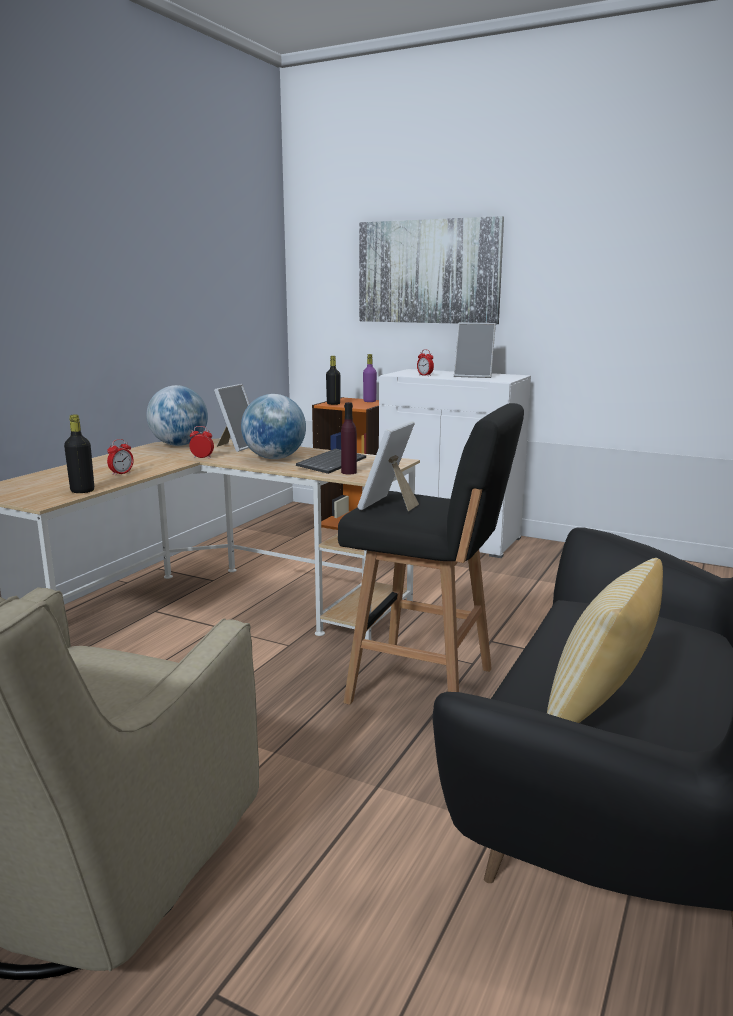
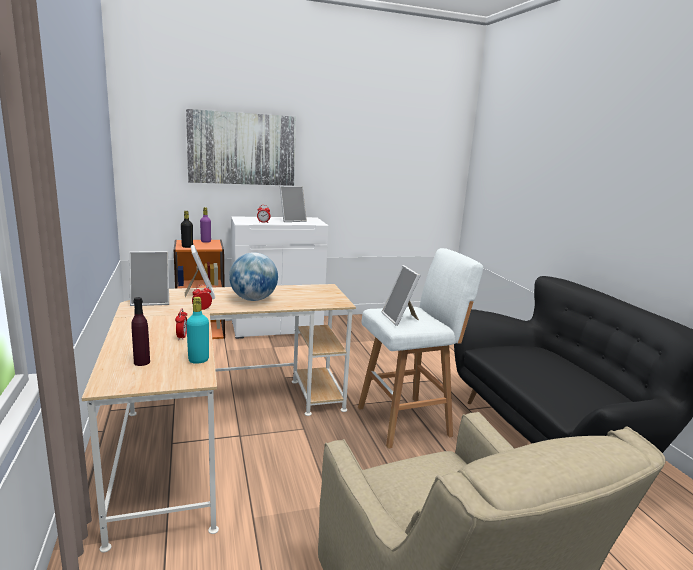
camera: 45 degrees left, 0 degrees up
black bottle [64,415,94,493] -> turquoise bottle [186,297,209,364]
globe [146,385,208,446] -> picture frame [129,251,169,306]
keyboard [296,449,366,474] -> none
black stool [338,403,524,705] -> white stool [358,248,483,449]
purple bottle [341,402,357,474] -> purple bottle moved to [131,297,150,366]
pillow [547,558,663,723] -> none

